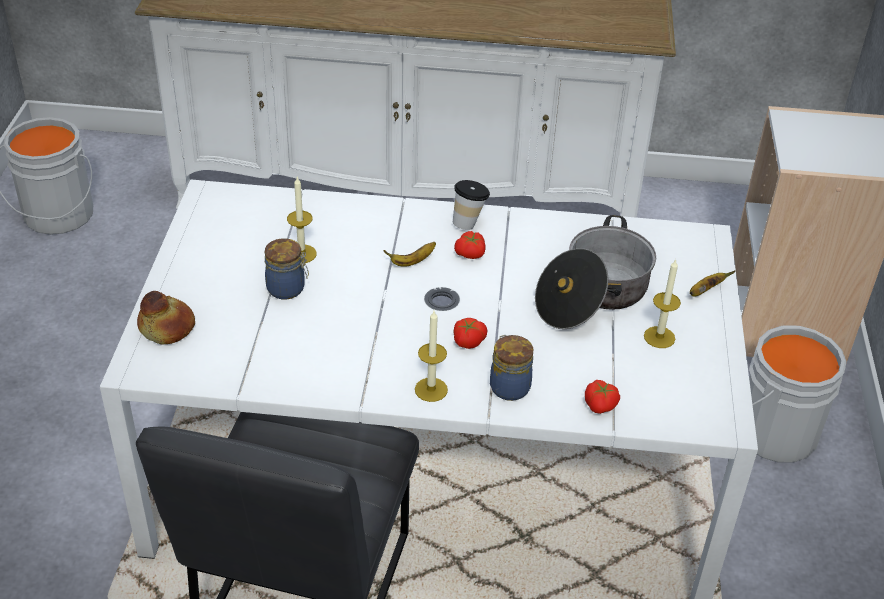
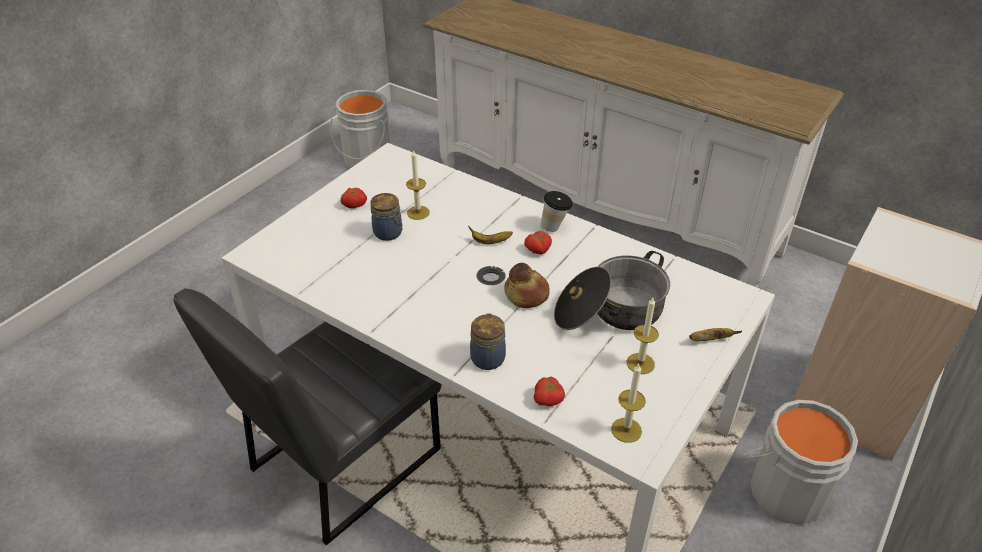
camera: 30 degrees right, 0 degrees up
bread [137,291,195,345] -> bread moved to [504,263,550,308]
candle [415,311,448,402] -> candle moved to [611,363,646,443]
tomato [453,318,487,349] -> tomato moved to [341,188,367,209]

